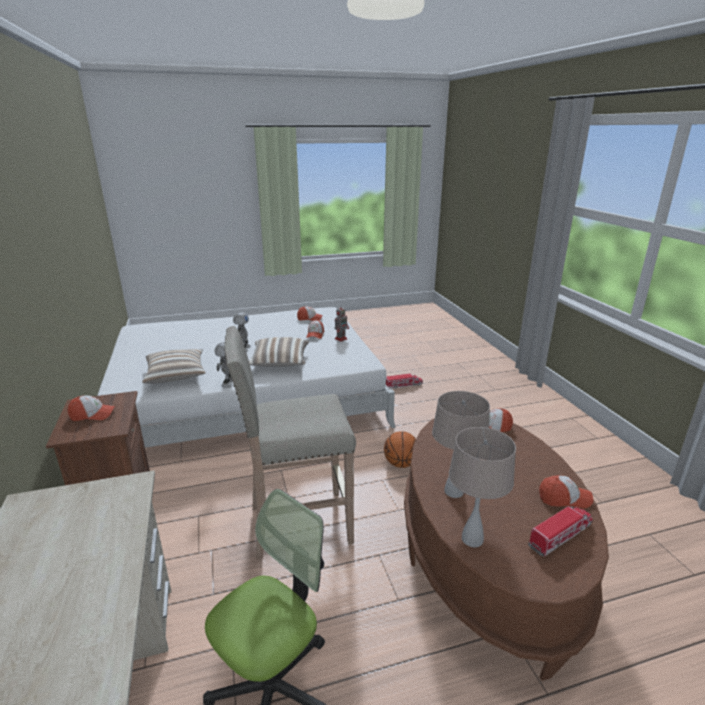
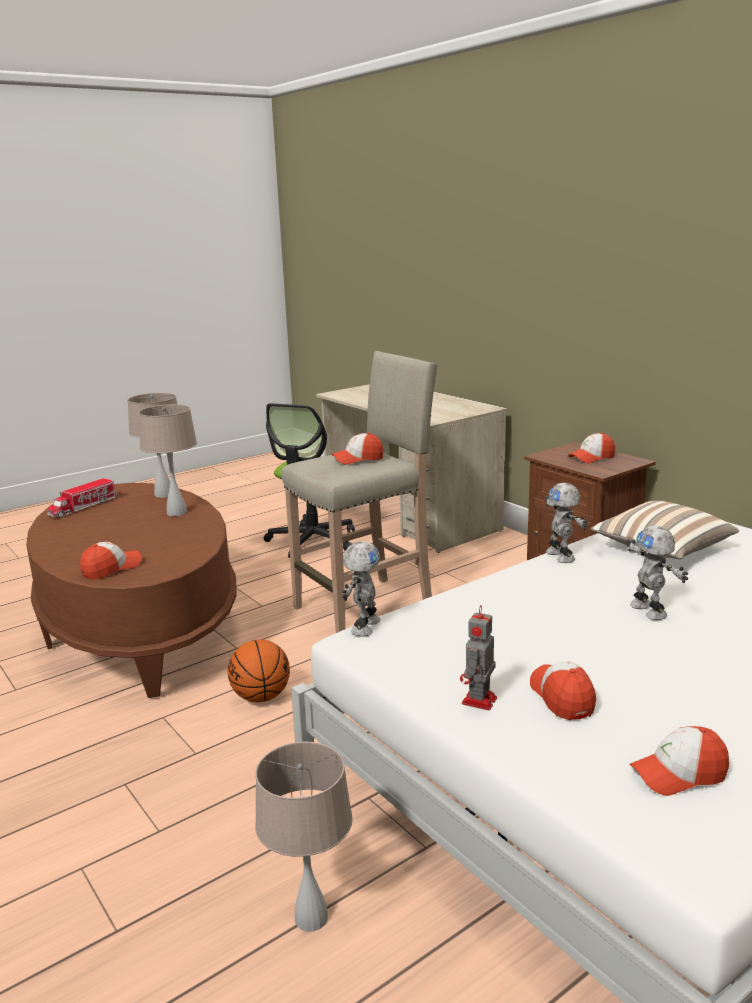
camera: 160 degrees right, 5 degrees down
pillow [249,337,309,367] -> none
toy truck [386,373,423,389] -> beige table lamp [255,742,353,932]
cap [539,475,593,509] -> cap moved to [332,433,384,465]
none -> toy robot [342,541,381,637]

